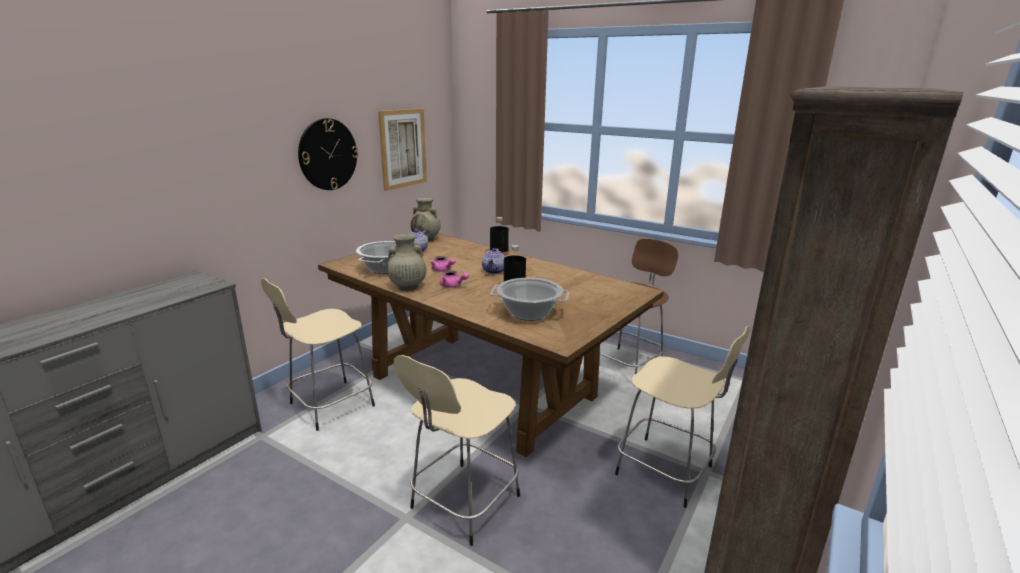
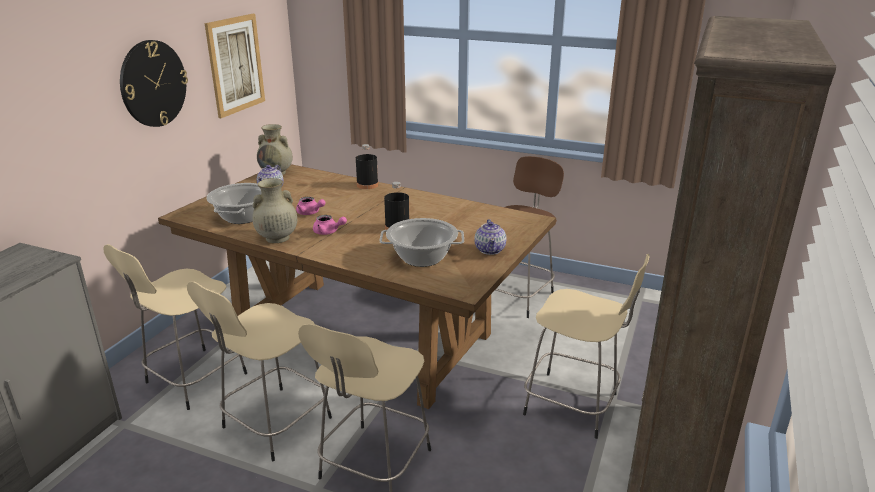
camera: 10 degrees left, 5 degrees up
teapot [482,248,505,274] -> teapot moved to [474,219,506,255]
none -> beige stool [187,281,332,461]

